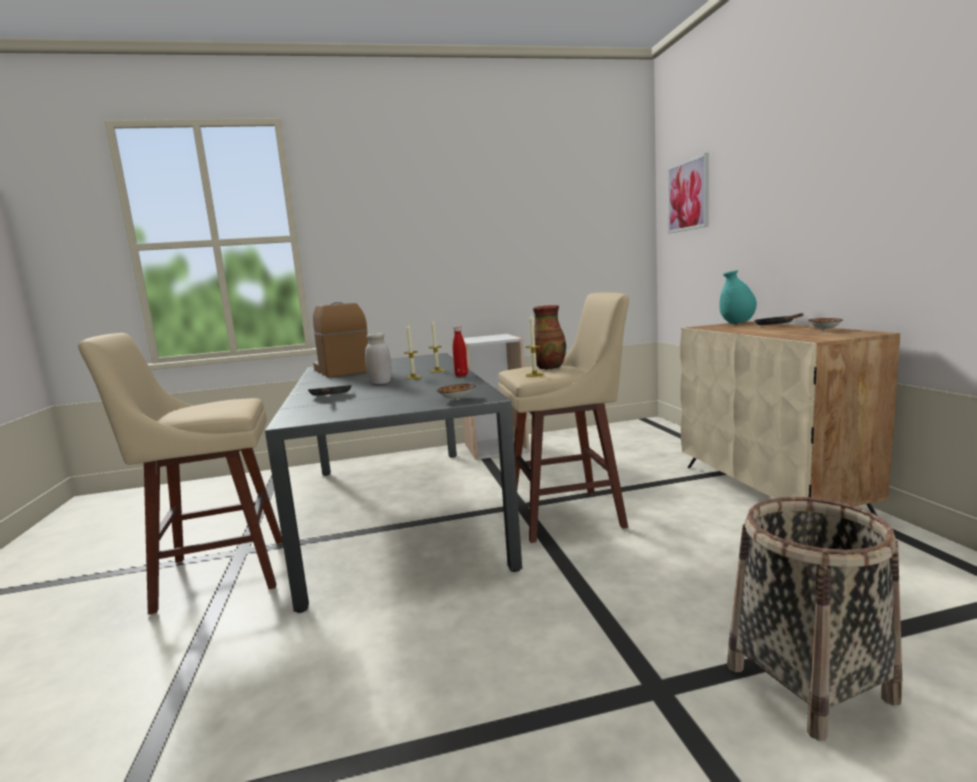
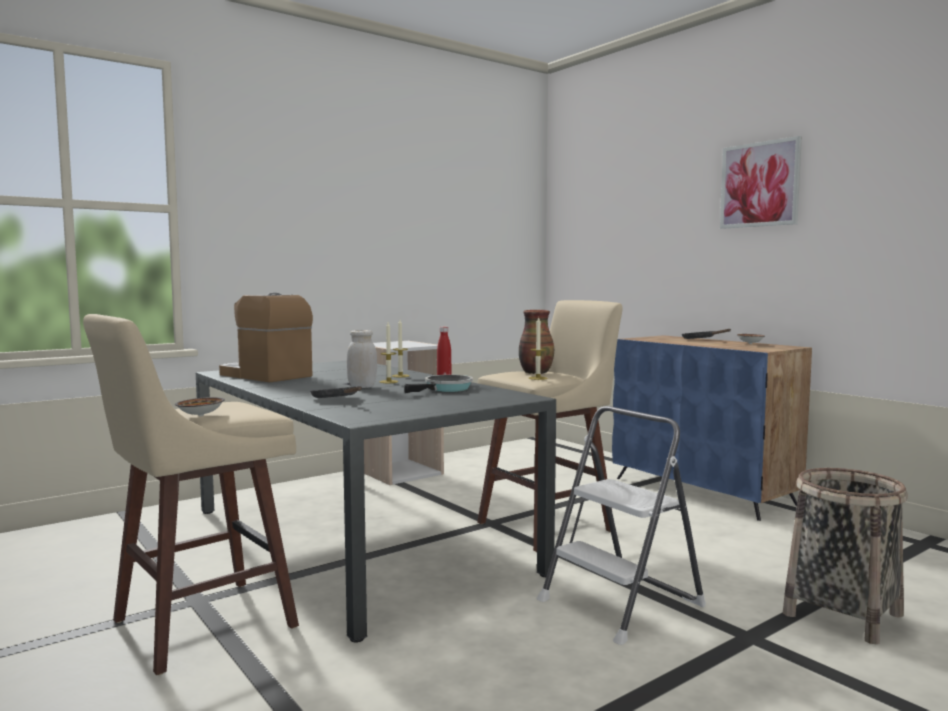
camera: 25 degrees left, 5 degrees down
bowl [437,384,476,400] -> bowl moved to [175,397,225,416]
picture [667,153,709,234] -> picture moved to [720,136,802,229]
beige cabinet [680,321,900,515] -> blue cabinet [612,335,812,521]
turquoise vase [719,270,757,324] -> none
none -> frying pan [405,375,473,393]
none -> white step ladder [536,406,706,645]

